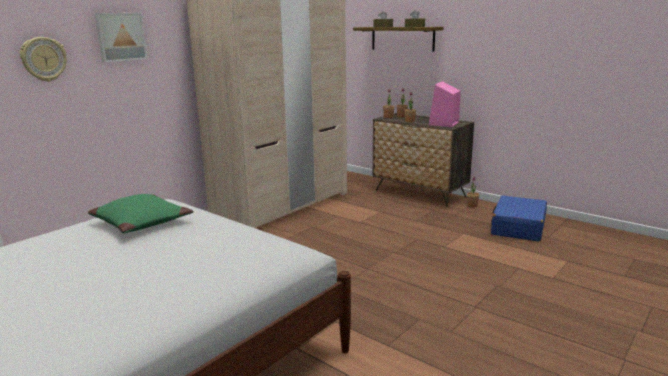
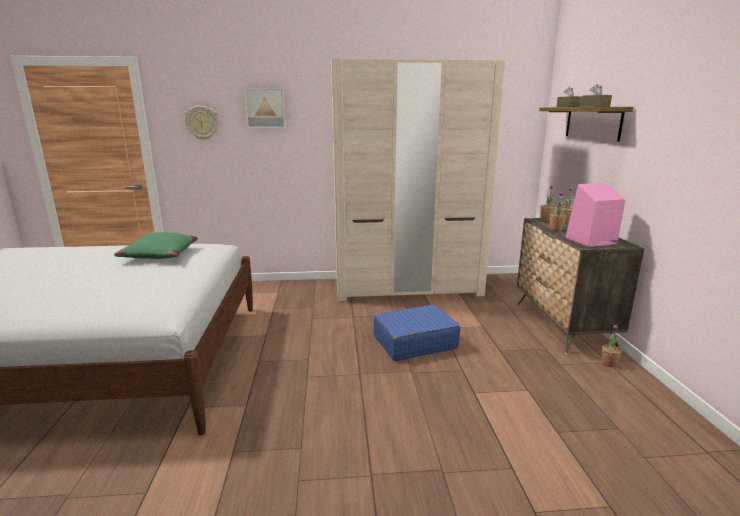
camera: 45 degrees right, 0 degrees up
blue suitcase [491,195,547,241] -> blue suitcase moved to [374,304,460,361]

